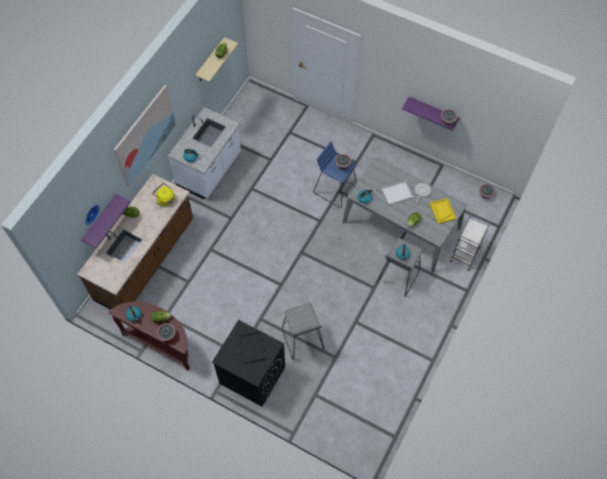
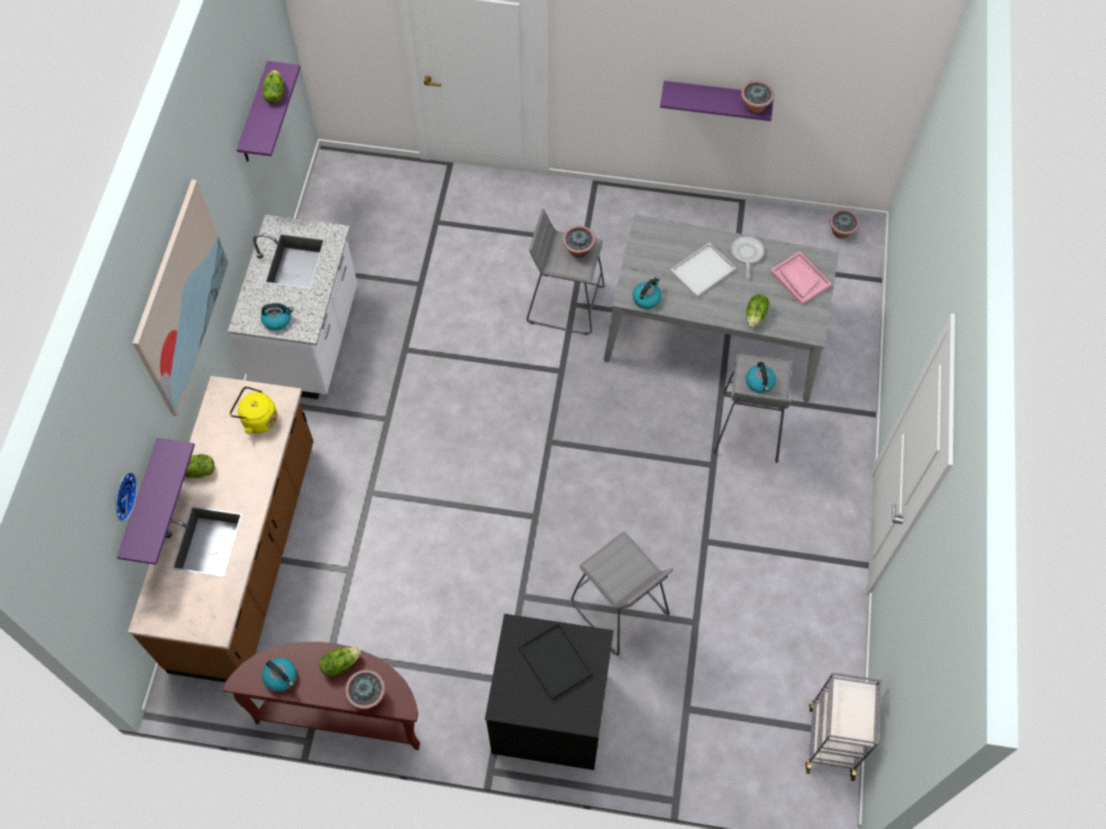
camera: 20 degrees left, 0 degrees up
beige shelf [195,37,238,82] -> purple shelf [237,61,301,162]
blue stool [313,141,357,208] -> grey stool [527,209,605,335]
yellow tray [429,198,456,224] -> pink tray [770,251,832,305]
grey cart [449,214,490,271] -> grey cart moved to [805,672,881,781]

